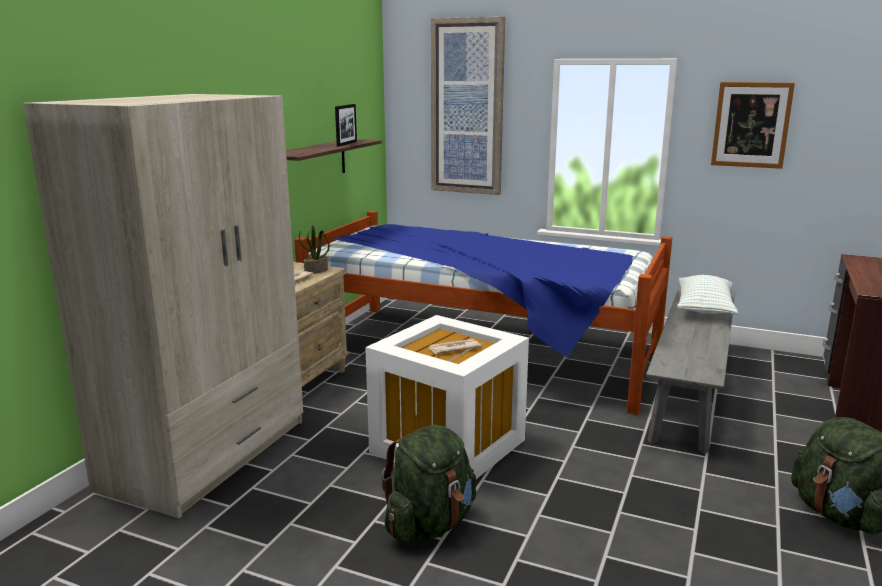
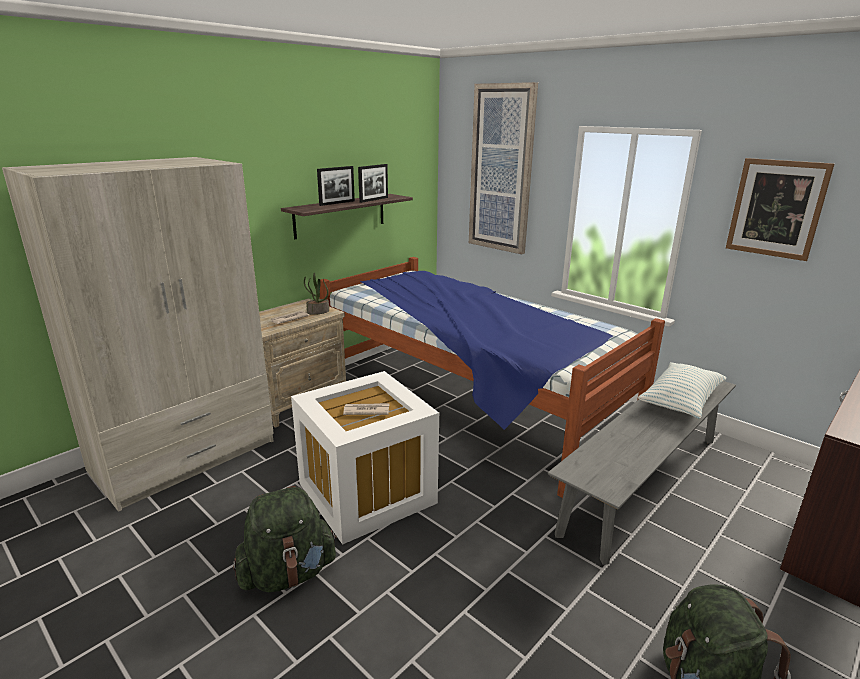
camera: 20 degrees right, 5 degrees up
none -> picture frame [317,166,355,206]

